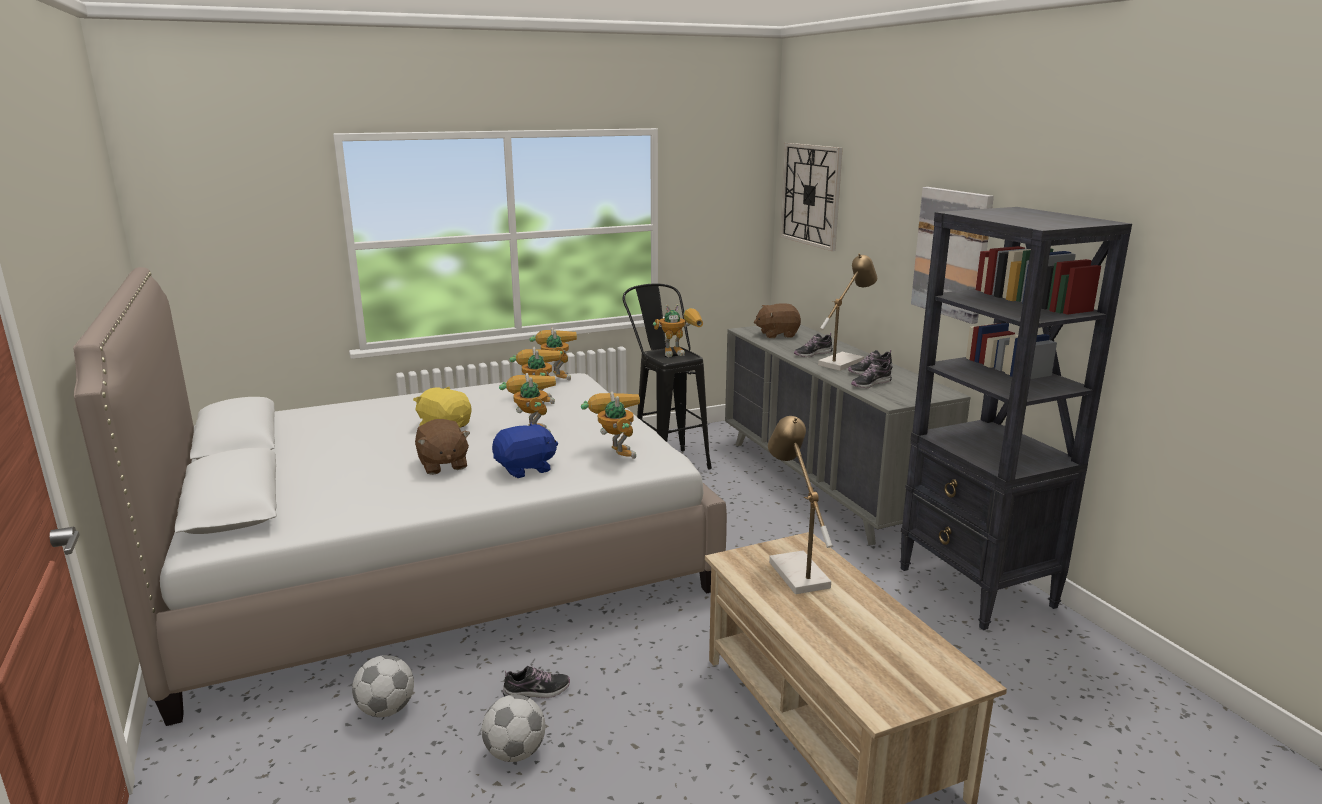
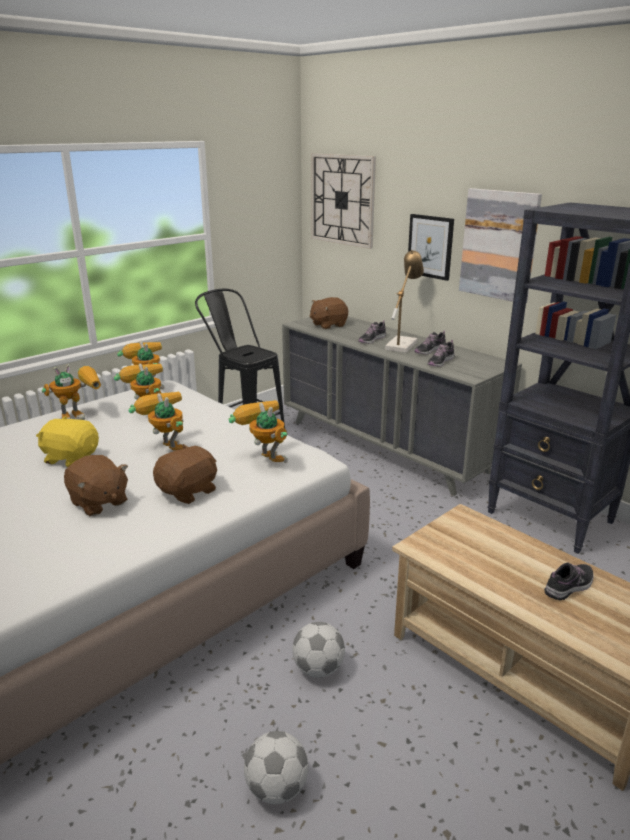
camera: 20 degrees left, 5 degrees up
football [352,655,414,717] -> football moved to [292,622,345,678]
blue plush toy [492,423,558,478] -> brown plush toy [153,444,217,504]
shoe [503,666,570,698] -> shoe moved to [544,563,594,600]
toy robot [653,304,703,357] -> toy robot moved to [42,364,101,420]
table lamp [768,416,832,594] -> none
none -> picture [408,214,454,281]

